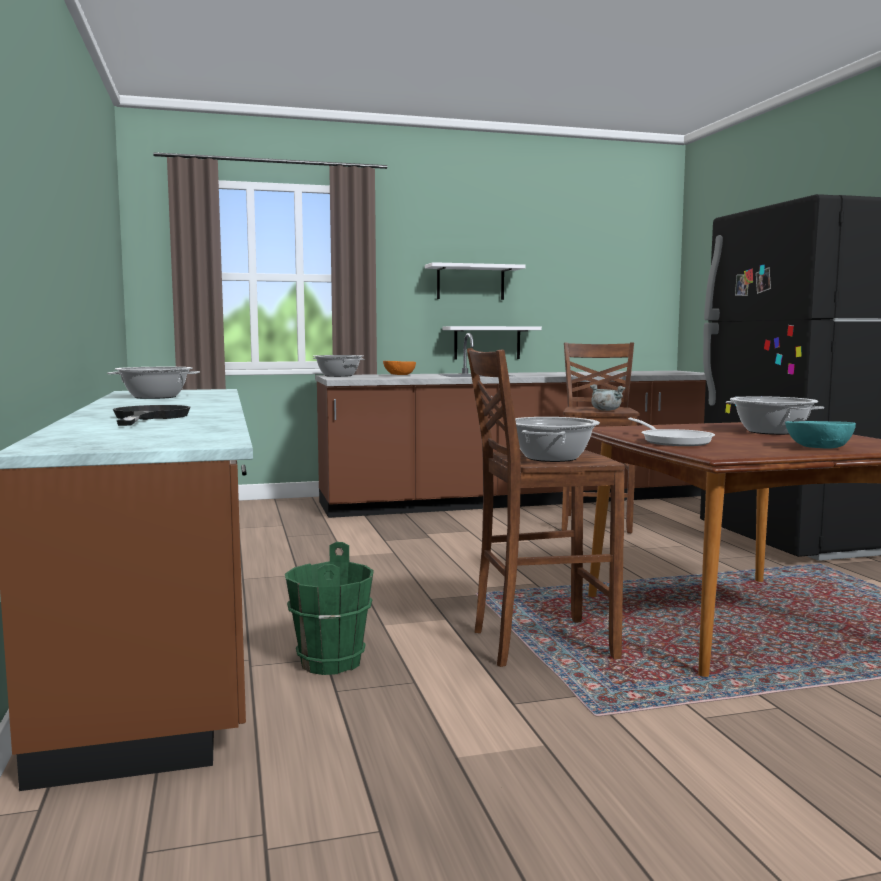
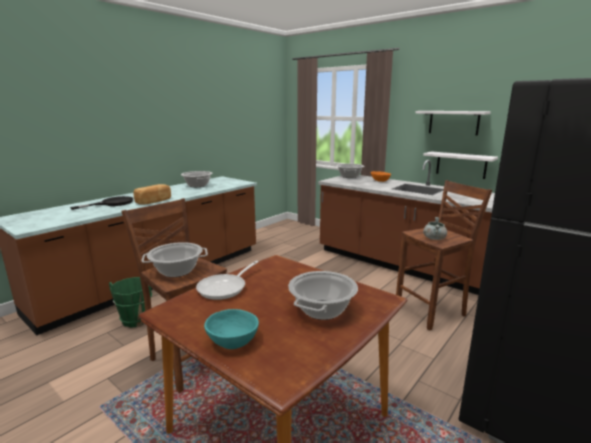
camera: 55 degrees right, 10 degrees up
none -> bread [133,184,171,205]

